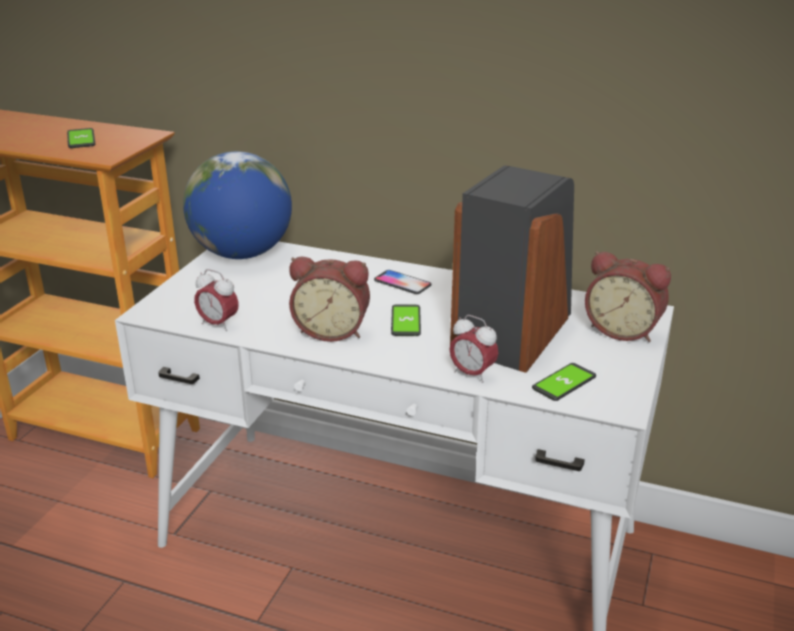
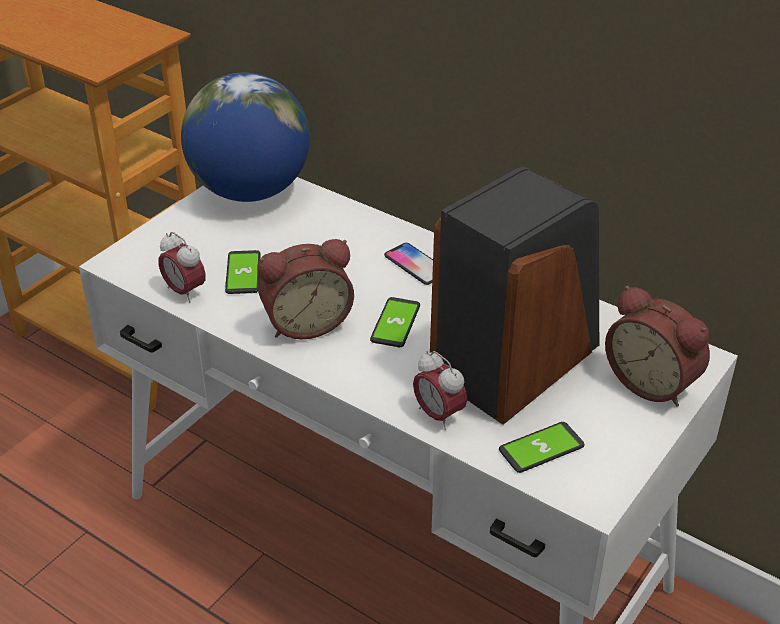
camera: 15 degrees right, 10 degrees up
phone [67,128,95,148] -> phone moved to [225,250,261,294]
alarm clock [289,257,370,342] -> alarm clock turned 45 degrees counterclockwise [258,239,354,339]

